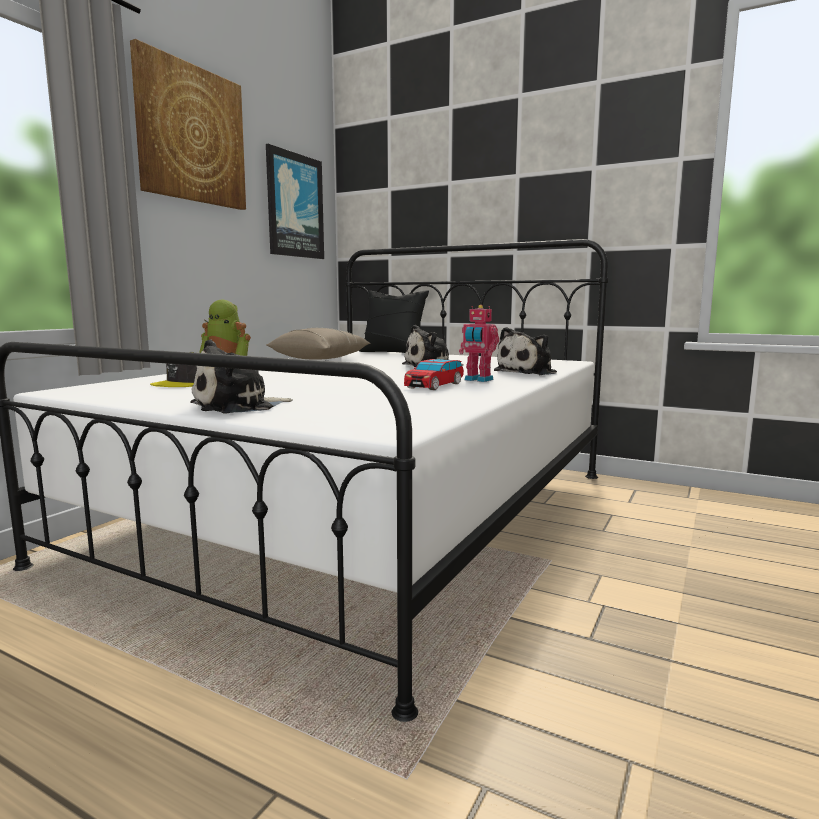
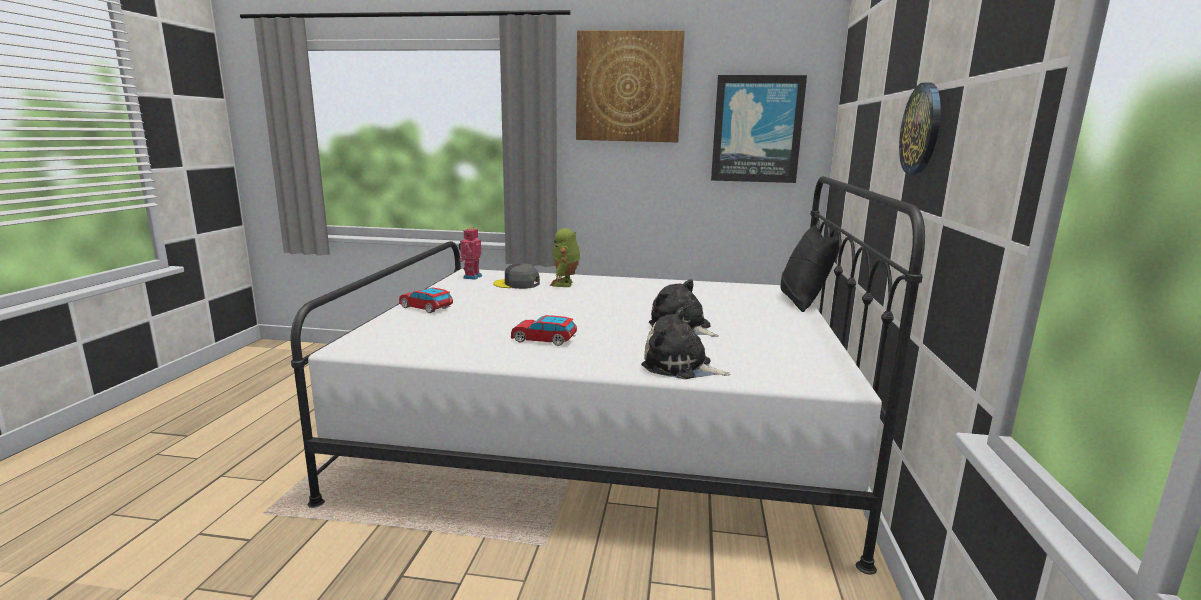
camera: 70 degrees right, 5 degrees up
plush toy [190,339,293,414] -> toy car [399,287,453,313]
beige pillow [266,328,370,360] -> none
toy robot [459,305,499,382] -> toy robot moved to [459,227,482,280]
none -> wall clock [899,83,941,174]

